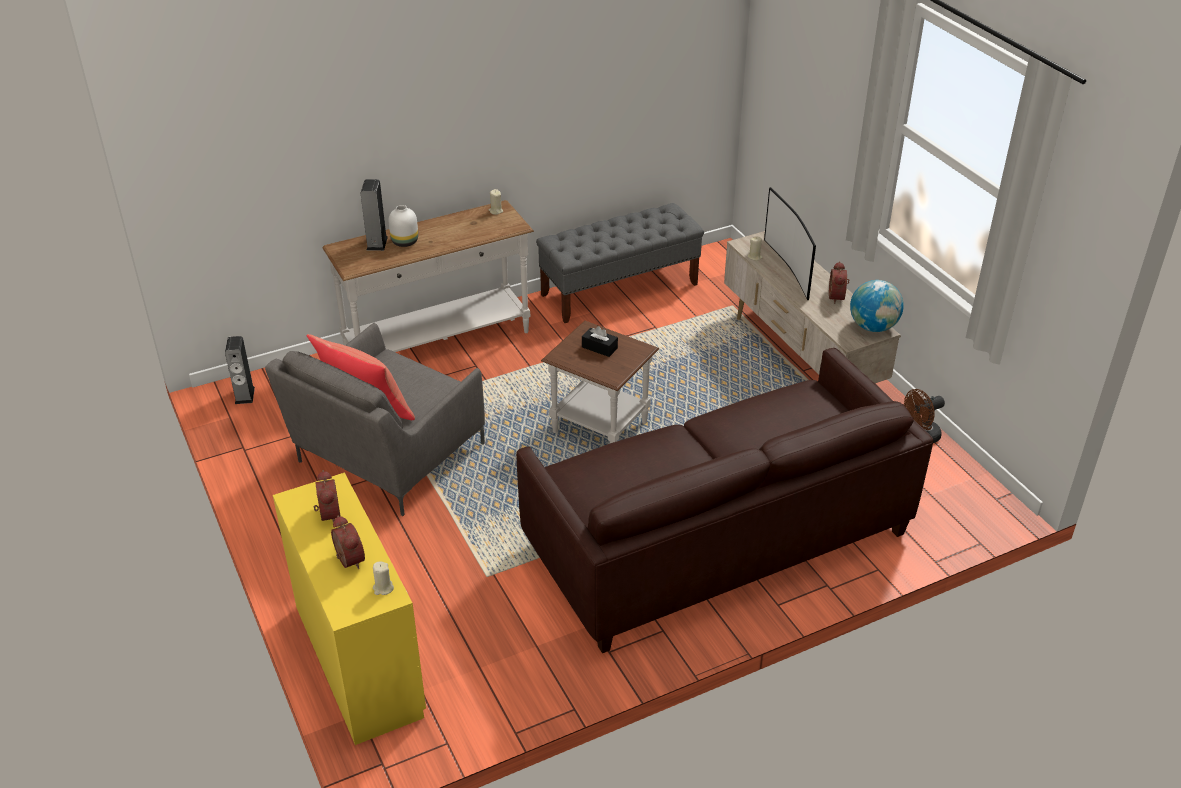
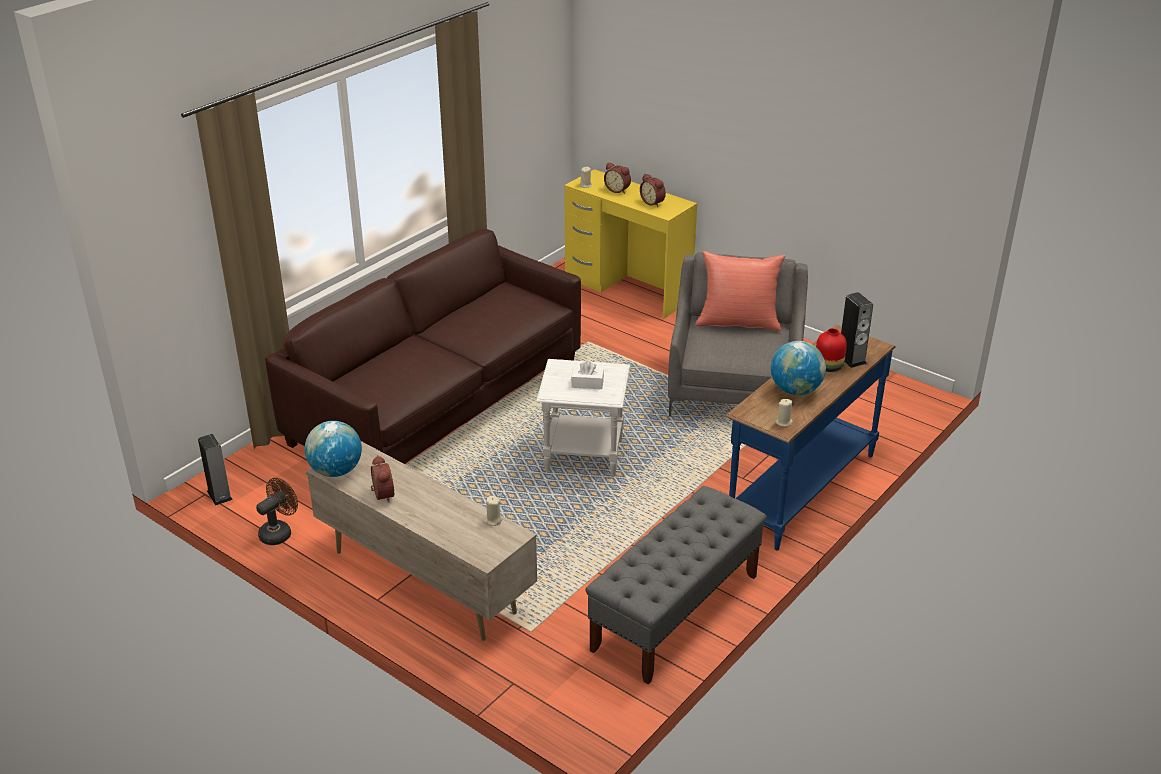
camera: 155 degrees right, 5 degrees down
speaker [225,336,255,404] -> speaker moved to [198,434,233,506]
white console table [322,200,534,352] -> blue console table [725,325,896,551]
white vase [388,205,418,247] -> red vase [816,328,847,372]
brown side table [541,321,659,443] -> white side table [536,359,630,477]
black tissue box [582,326,618,357] -> white tissue box [571,361,604,389]
television [764,187,816,300] -> none
none -> globe [771,341,826,395]

